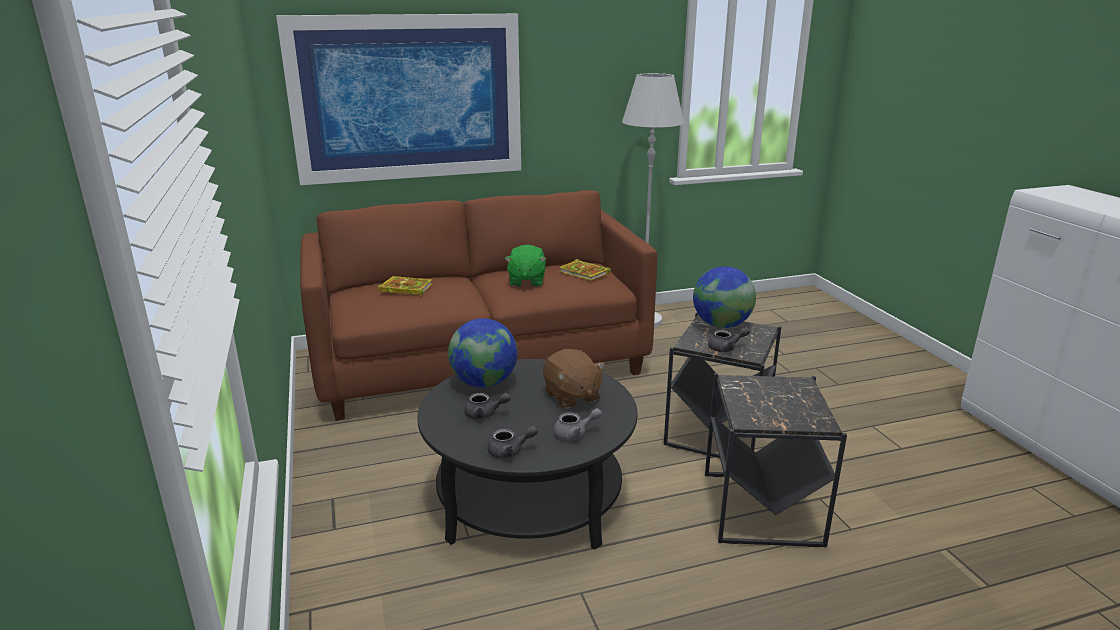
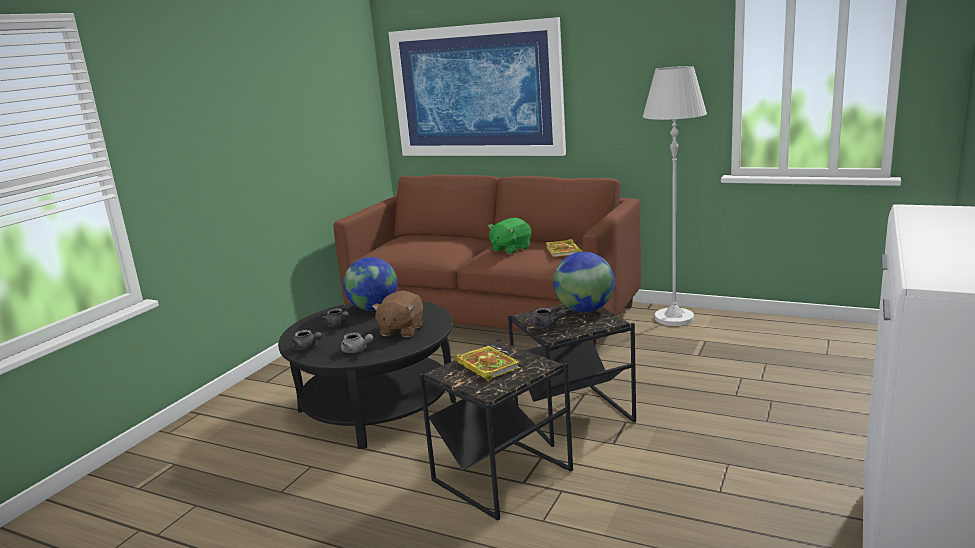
camera: 45 degrees right, 5 degrees down
book [378,276,432,296] -> book moved to [454,345,520,381]

